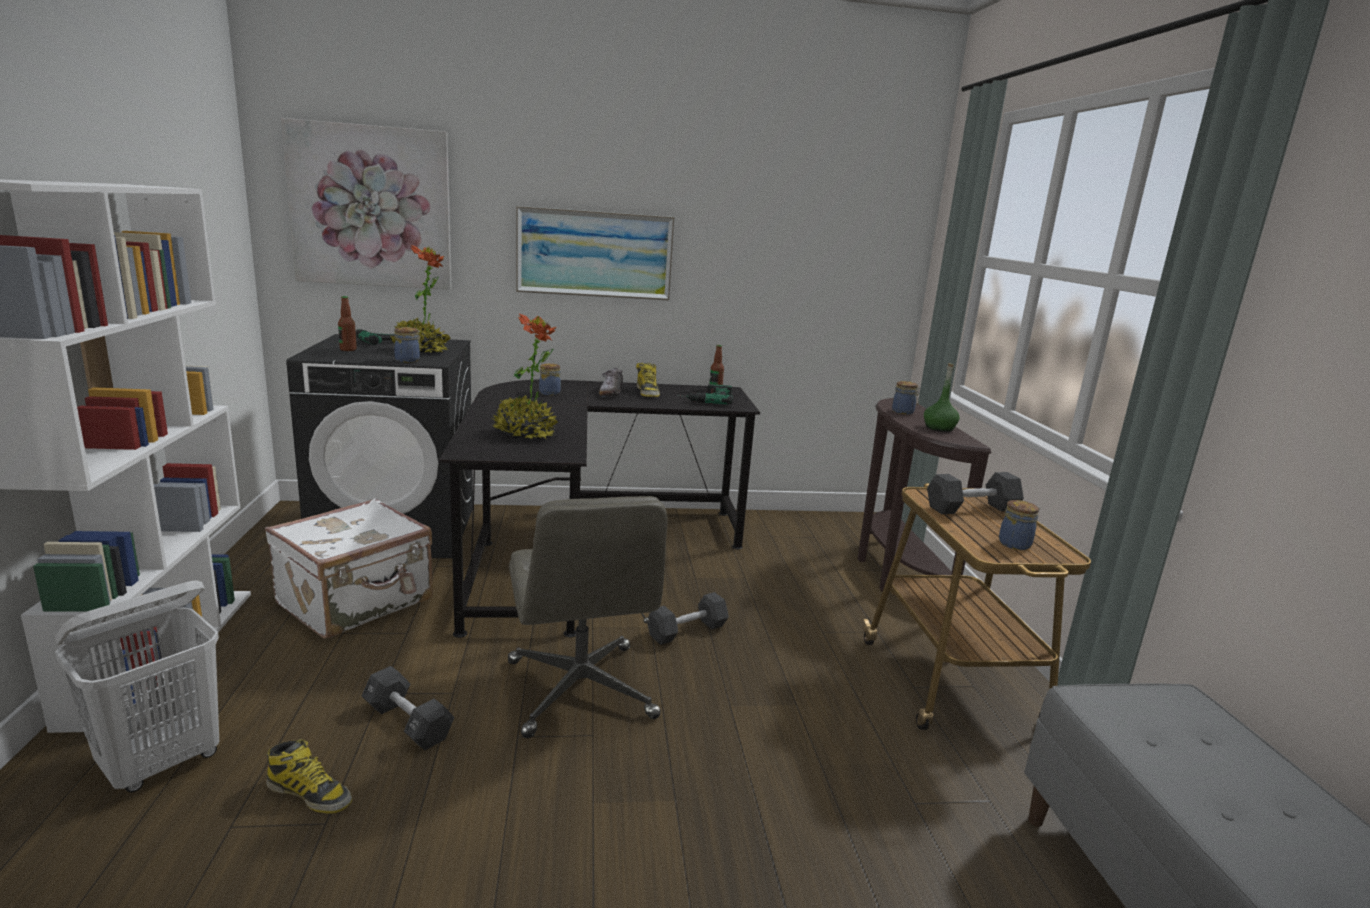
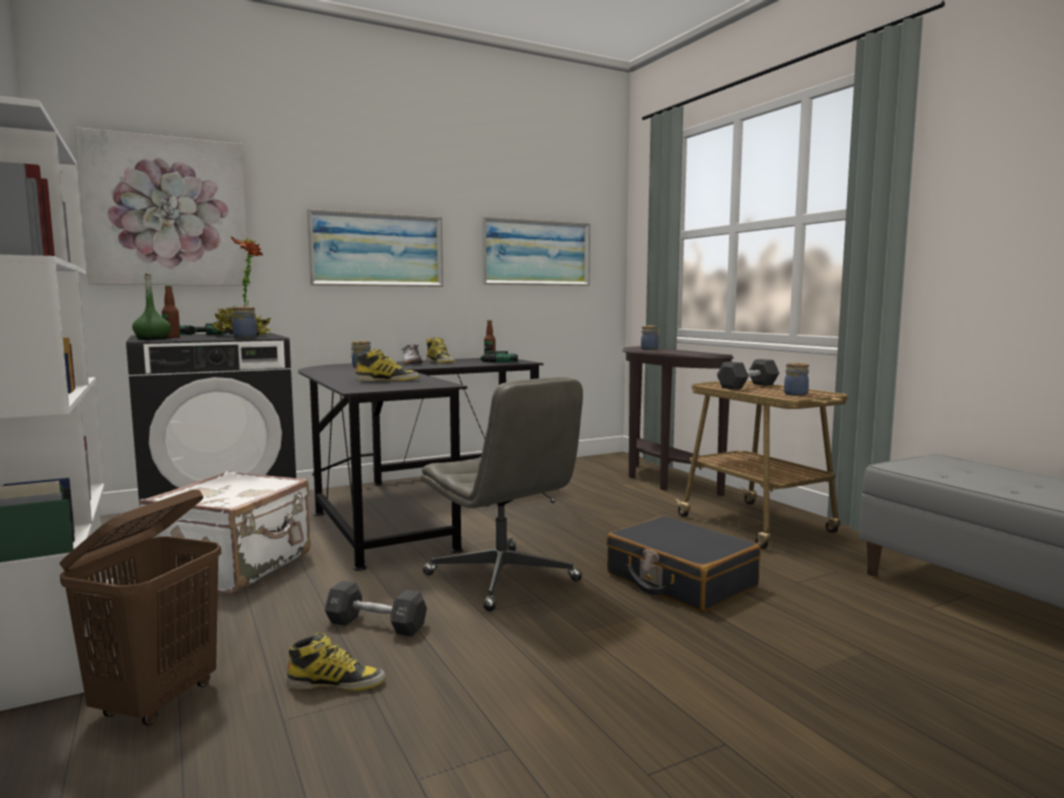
camera: 20 degrees left, 10 degrees down
white laundry basket [55,580,219,792] -> brown laundry basket [60,489,221,726]
potted plant [490,314,558,440] -> boot [355,349,419,381]
black dumbbell [647,592,729,645] -> none
green bottle [924,363,960,432] -> green bottle moved to [132,274,171,340]
none -> picture [482,217,590,286]
none -> black suitcase [606,516,761,612]

